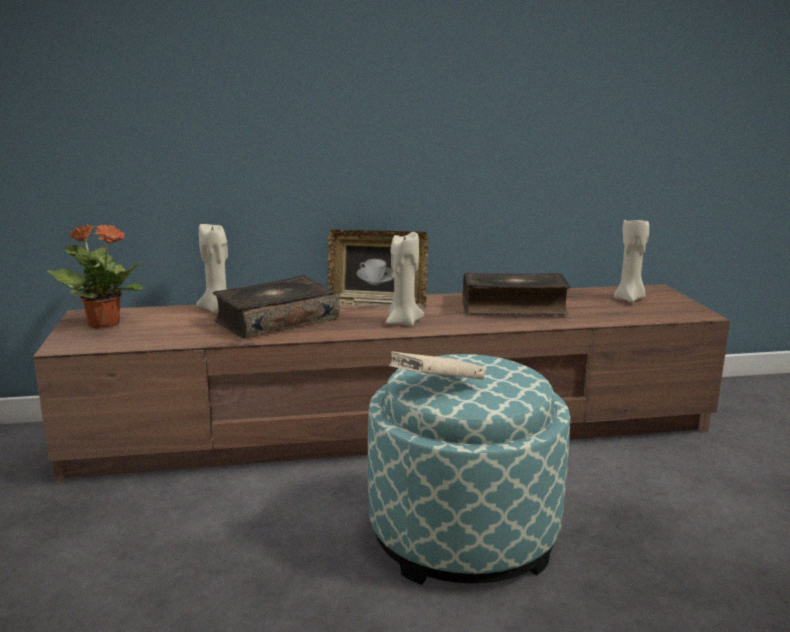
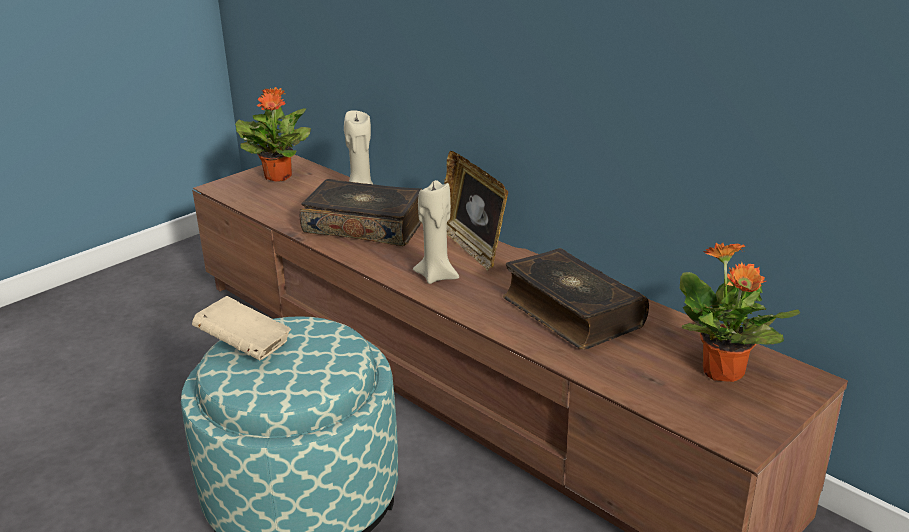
camera: 55 degrees right, 10 degrees up
beige candle [614,220,649,302] -> potted plant [680,243,800,382]

